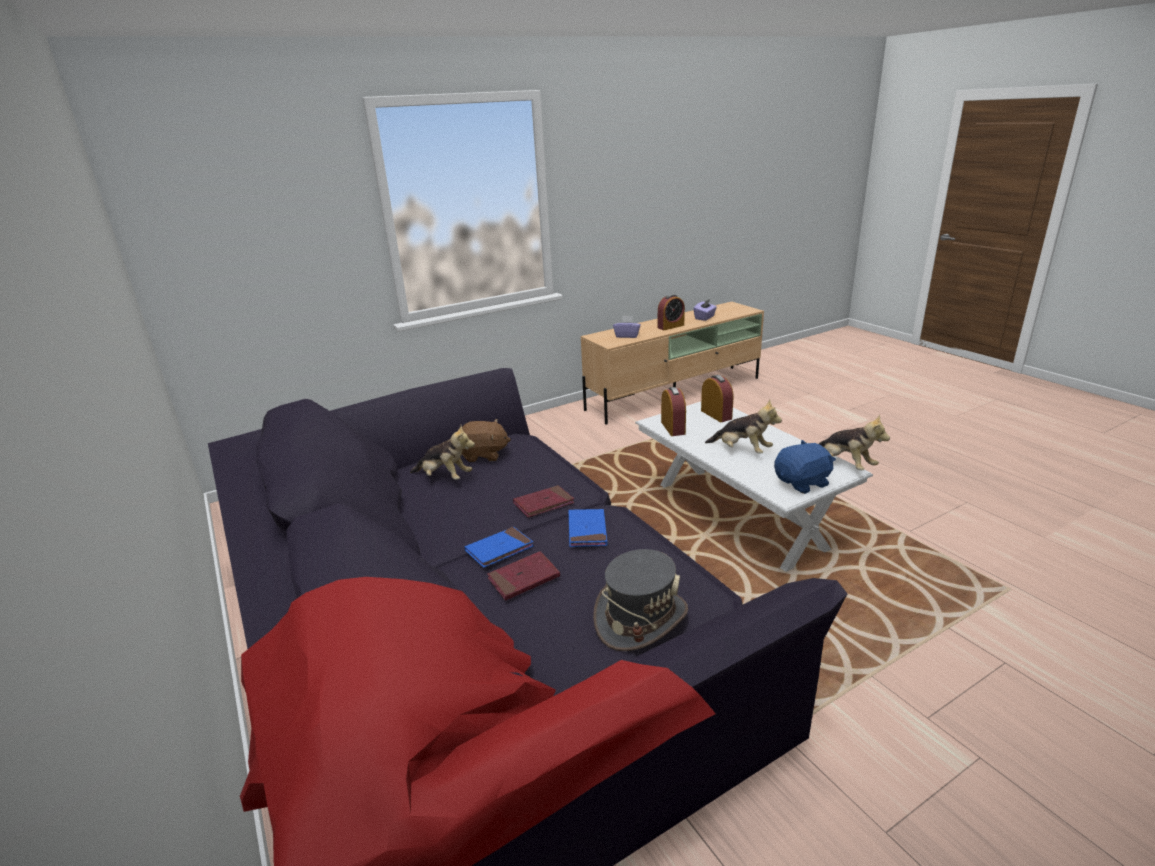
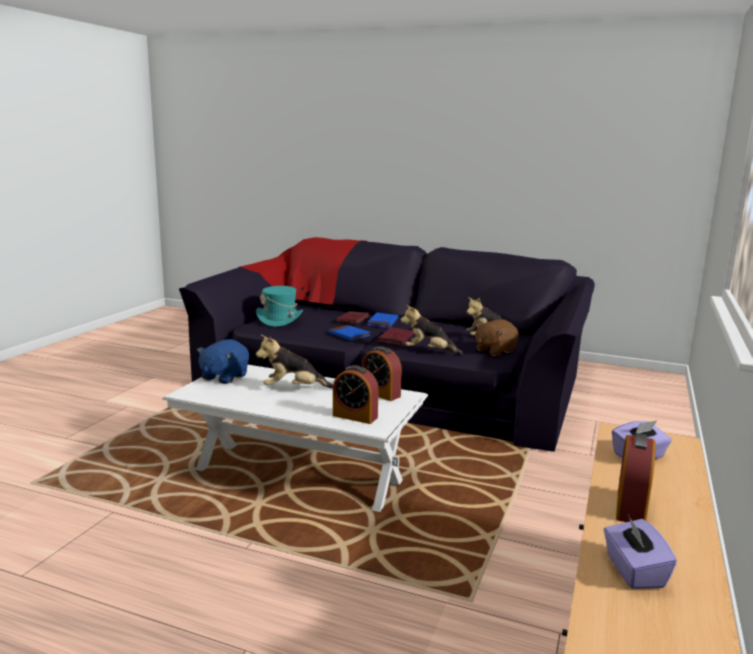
camera: 140 degrees right, 10 degrees down
grey hat [593,549,688,651] -> turquoise hat [256,286,303,327]
plush toy [819,414,890,470] -> plush toy moved to [400,305,463,355]

